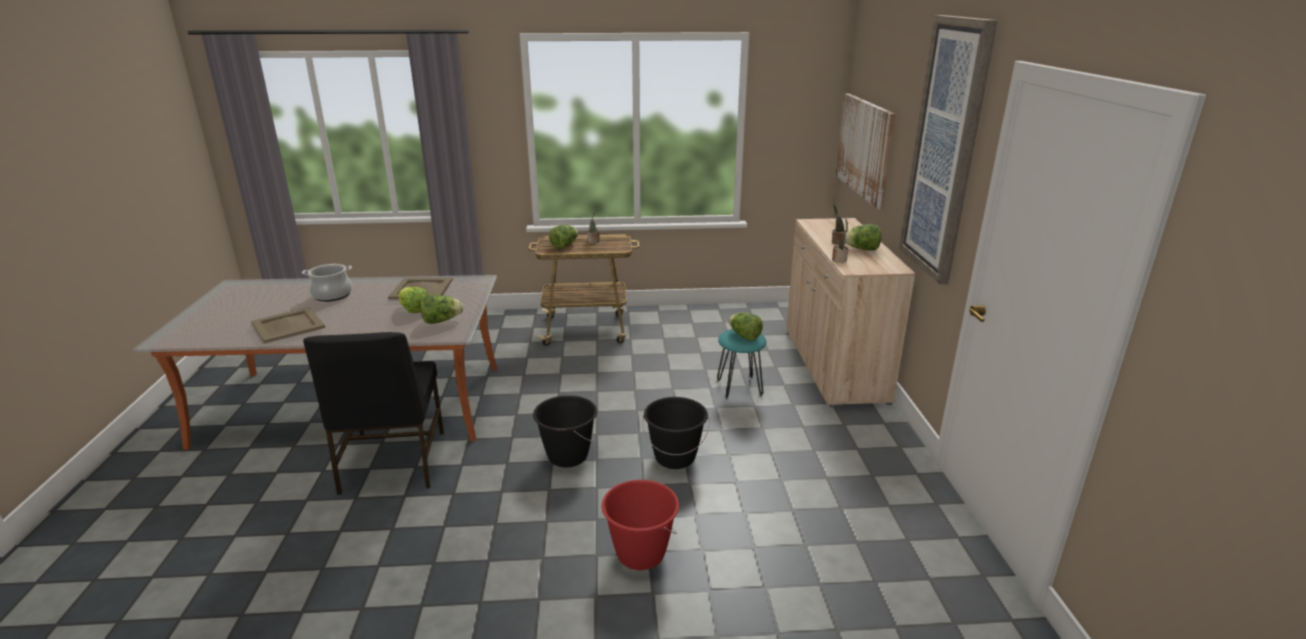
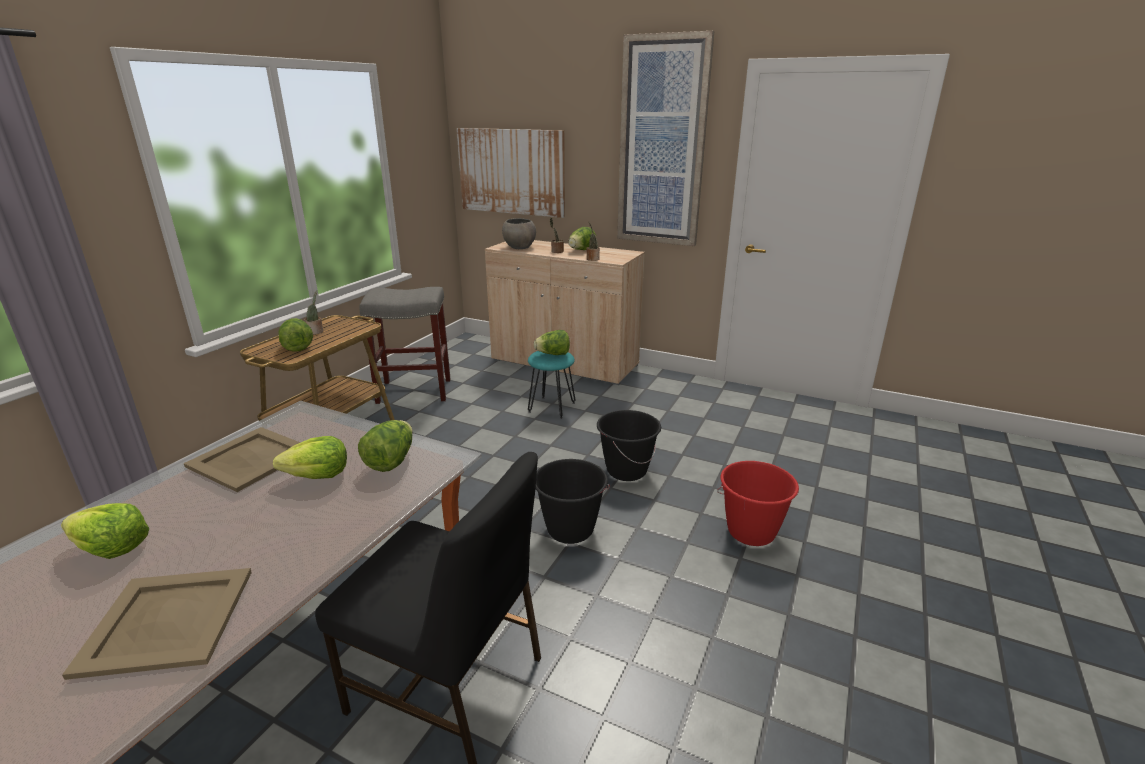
camera: 60 degrees left, 0 degrees up
cooking pot [302,264,352,302] -> lettuce [61,503,149,559]
none -> grey stool [359,287,451,404]
none -> grey bowl [502,218,536,249]

